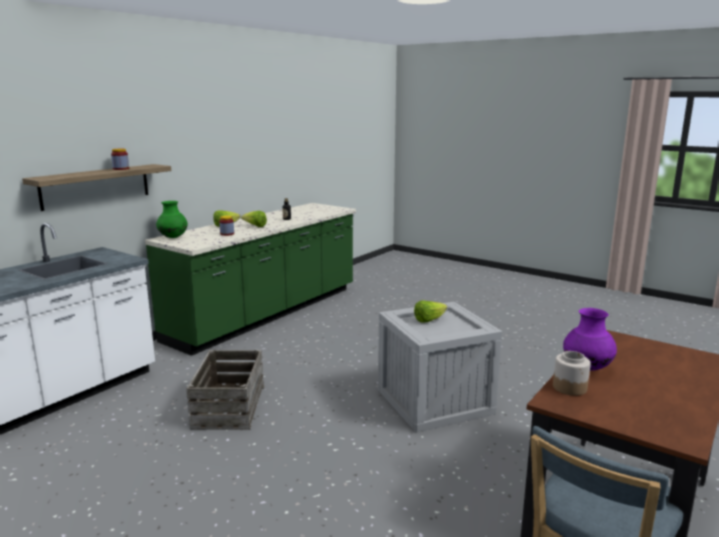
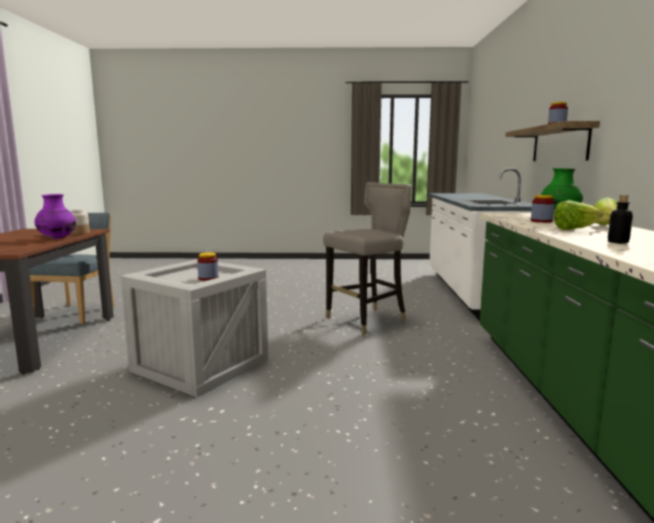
camera: 145 degrees right, 5 degrees down
crate [186,350,265,430] -> grey stool [323,182,412,335]
lettuce [414,300,447,322] -> jar [197,252,219,281]

